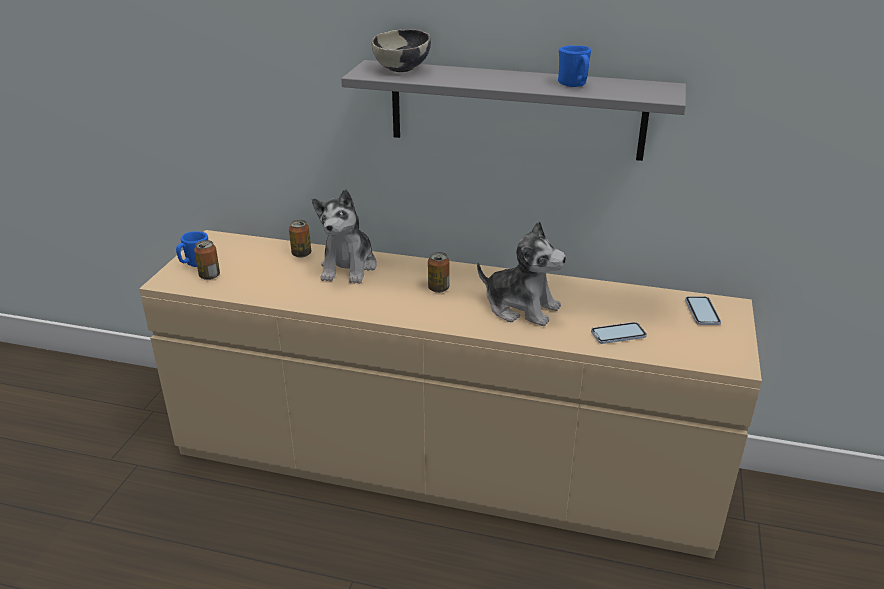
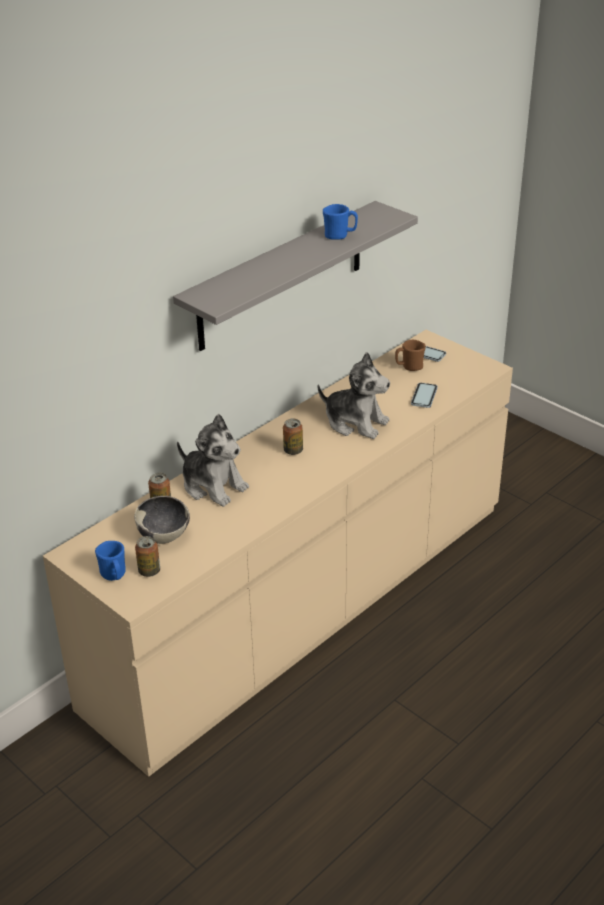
camera: 60 degrees left, 5 degrees up
bowl [372,29,431,72] -> bowl moved to [134,496,190,544]
plush toy [477,221,566,326] -> plush toy turned 60 degrees clockwise [318,352,390,439]
none -> brown mug [395,340,426,371]

